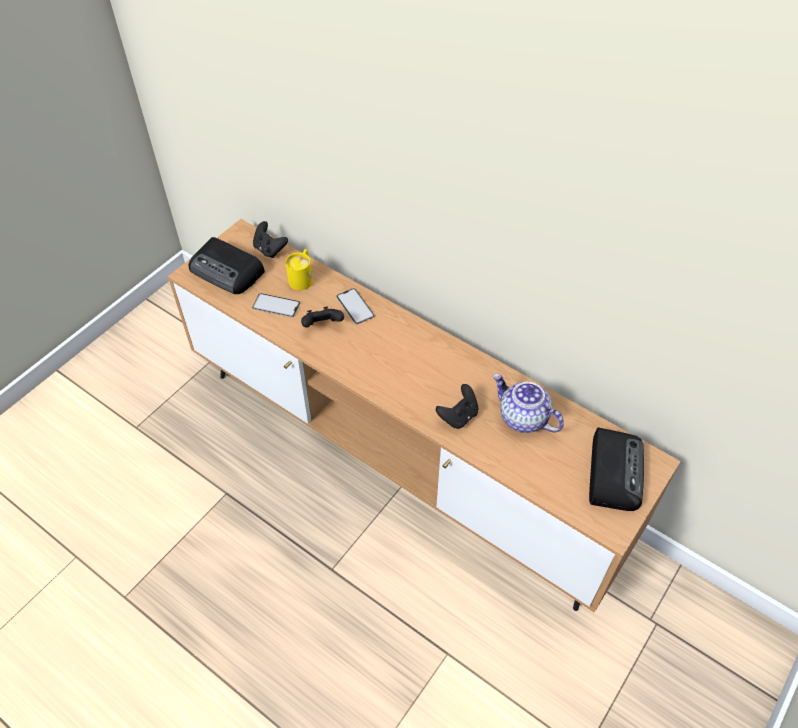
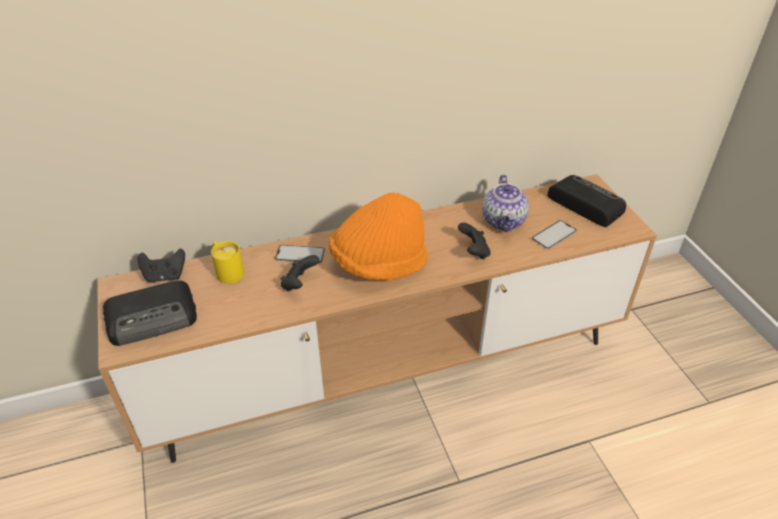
camera: 55 degrees left, 10 degrees down
phone [252,293,300,318] -> phone moved to [532,220,577,249]
teapot [493,374,564,433] -> teapot turned 75 degrees counterclockwise [482,175,529,232]
none -> orange hat [329,193,428,281]

